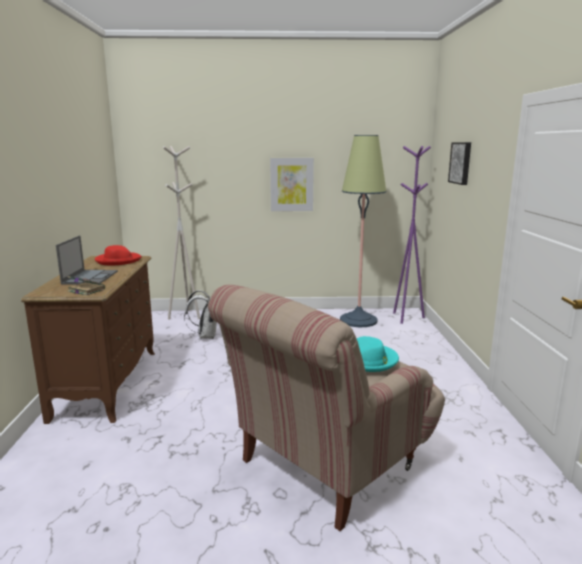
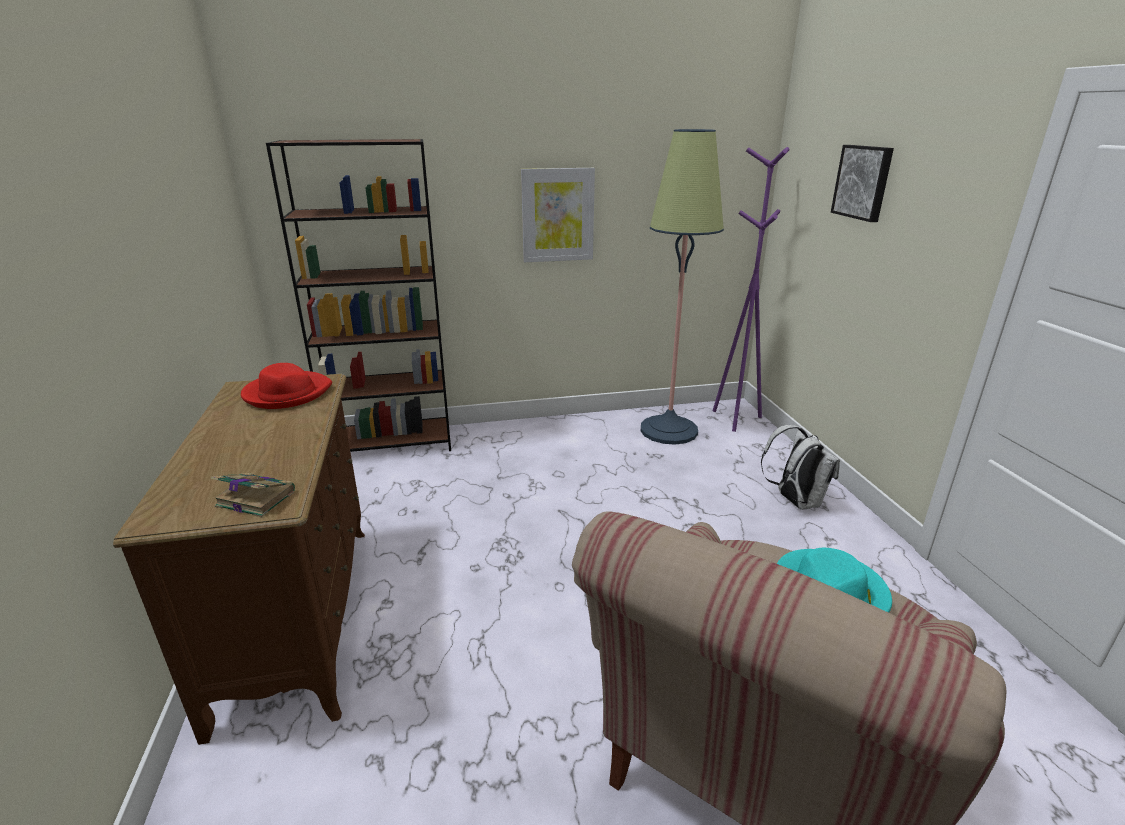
camera: 10 degrees left, 10 degrees up
laptop [56,236,118,285] -> none
grey clothes rack [163,146,200,319] -> brown bookcase [266,139,451,452]
white backpack [184,290,217,339] -> white backpack moved to [761,425,840,510]

